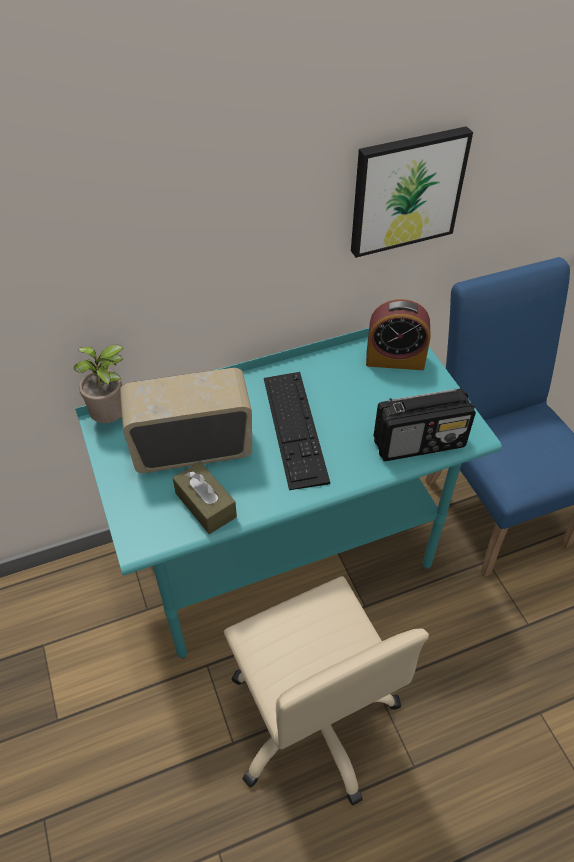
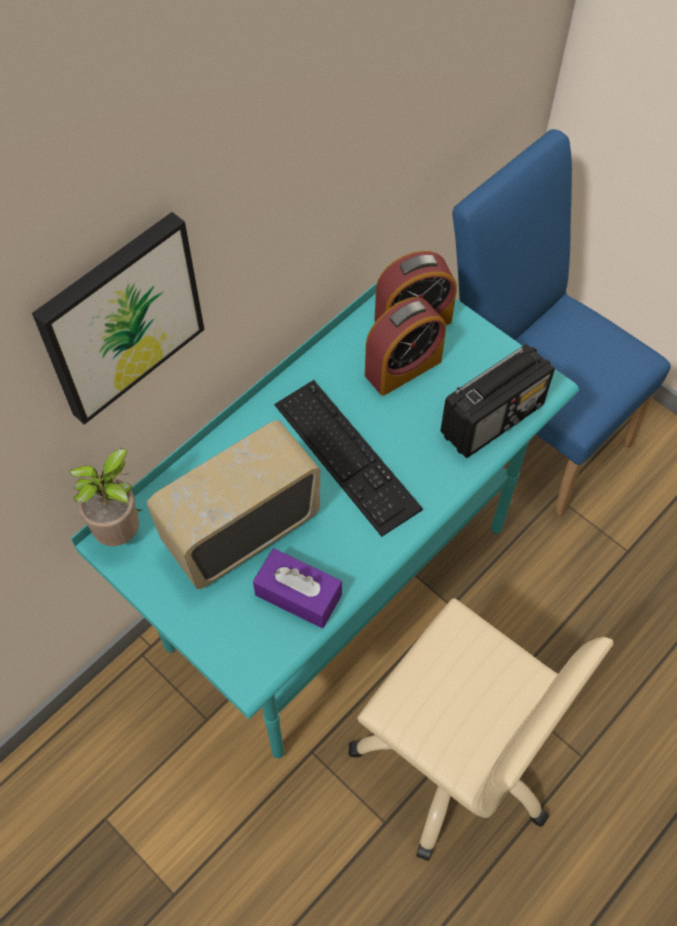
camera: 25 degrees left, 10 degrees up
brown tissue box [173,462,237,534] -> purple tissue box [253,548,342,628]
picture [351,126,473,258] -> picture moved to [32,212,205,425]
none -> alarm clock [365,297,446,396]

